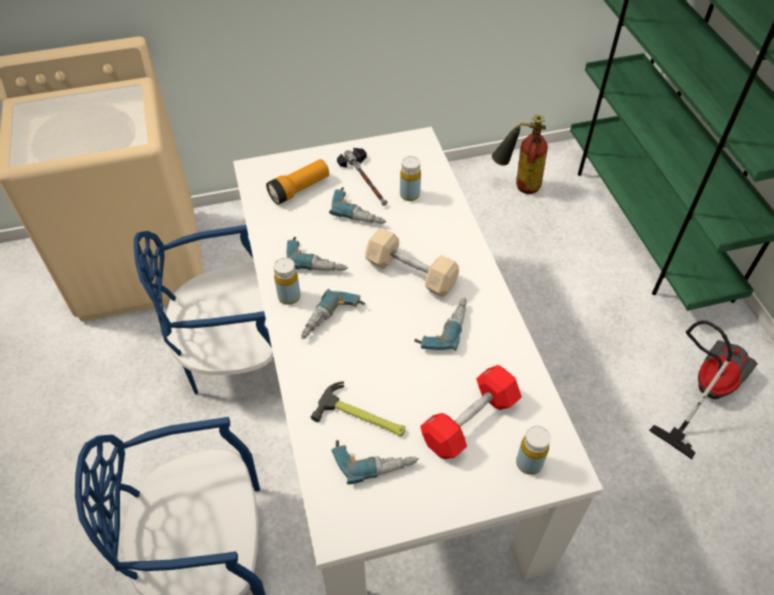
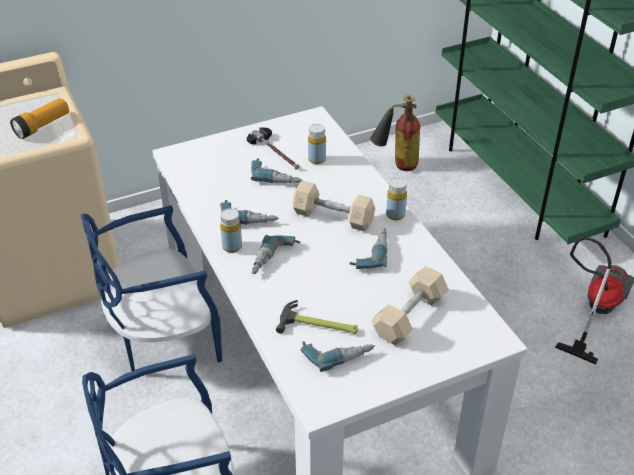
camera: 10 degrees left, 10 degrees down
flashlight [266,159,329,205] -> flashlight moved to [10,98,69,139]
red dumbbell [420,365,522,459] -> beige dumbbell [371,266,449,345]
yellow bottle [516,425,551,475] -> yellow bottle moved to [386,177,407,220]

